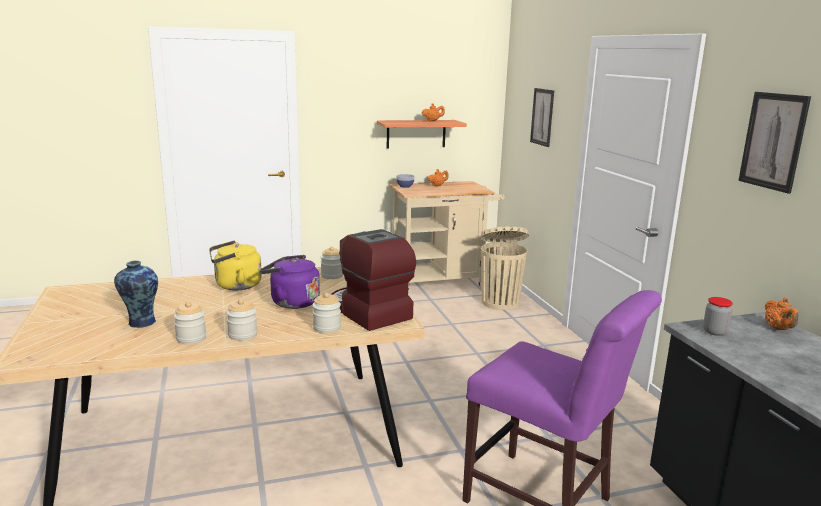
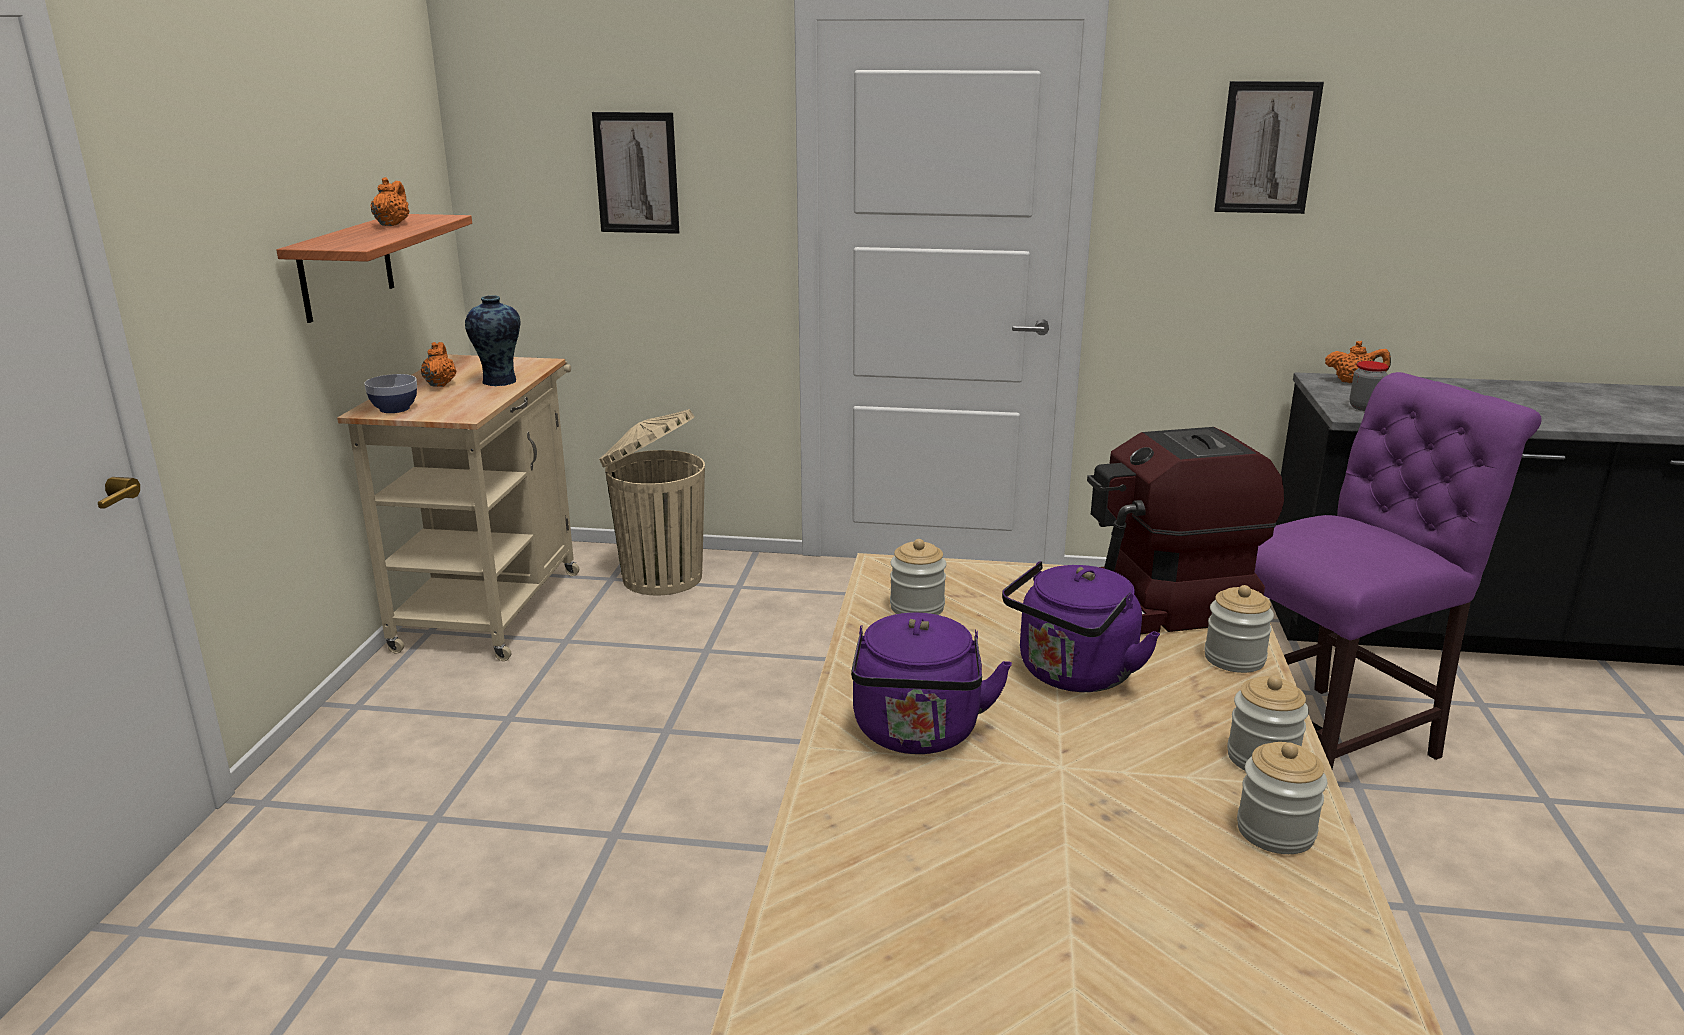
camera: 65 degrees left, 5 degrees up
vase [114,261,158,328] -> vase moved to [465,295,521,386]
yellow kettle [209,240,262,291] -> purple kettle [851,613,1012,754]

